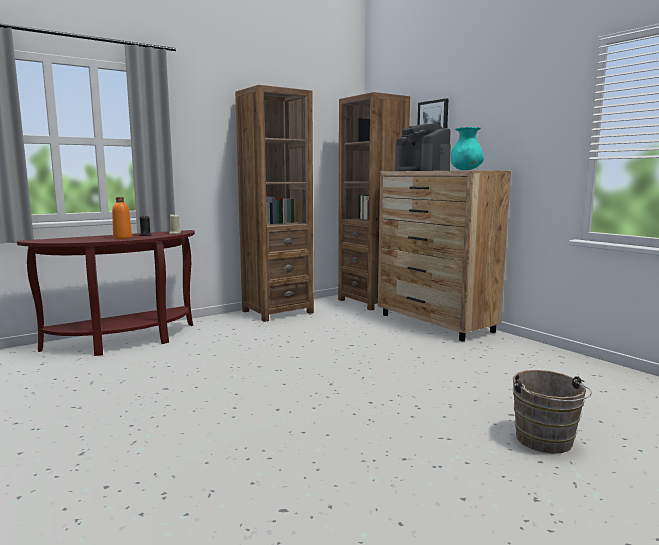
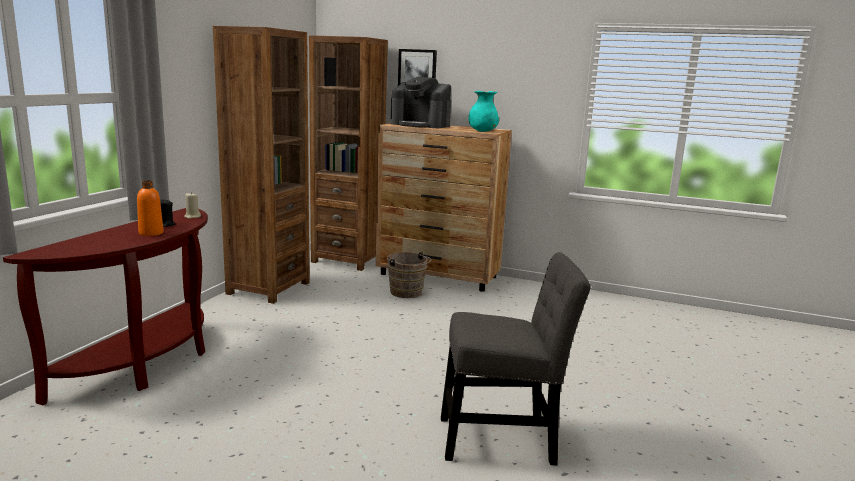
camera: 35 degrees left, 5 degrees up
brown bucket [513,370,592,454] -> brown bucket moved to [387,252,431,298]
none -> grey chair [441,252,591,465]

